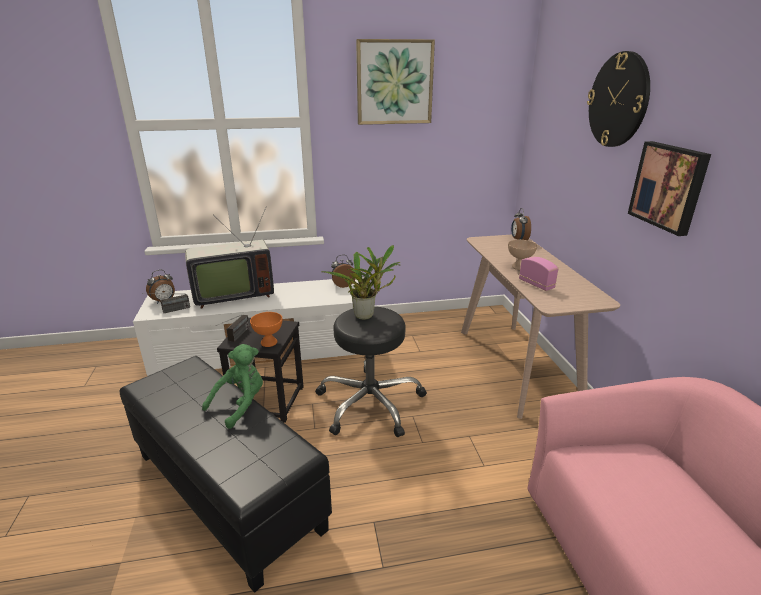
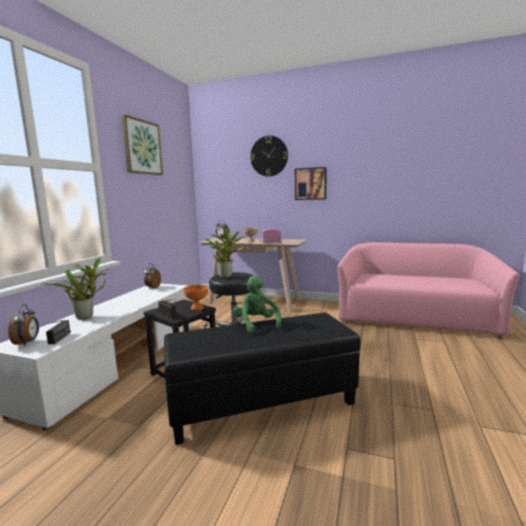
camera: 60 degrees left, 15 degrees down
television [185,206,274,309] -> potted plant [41,257,107,320]

